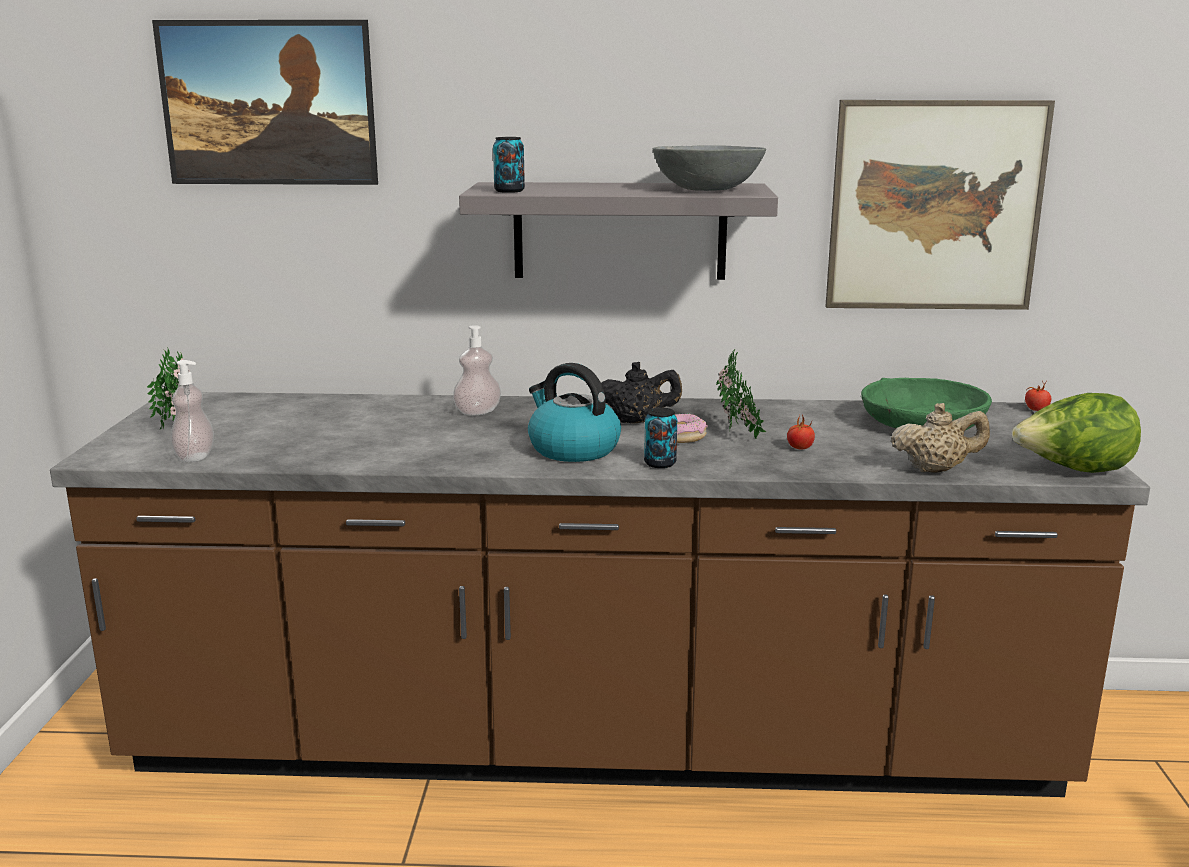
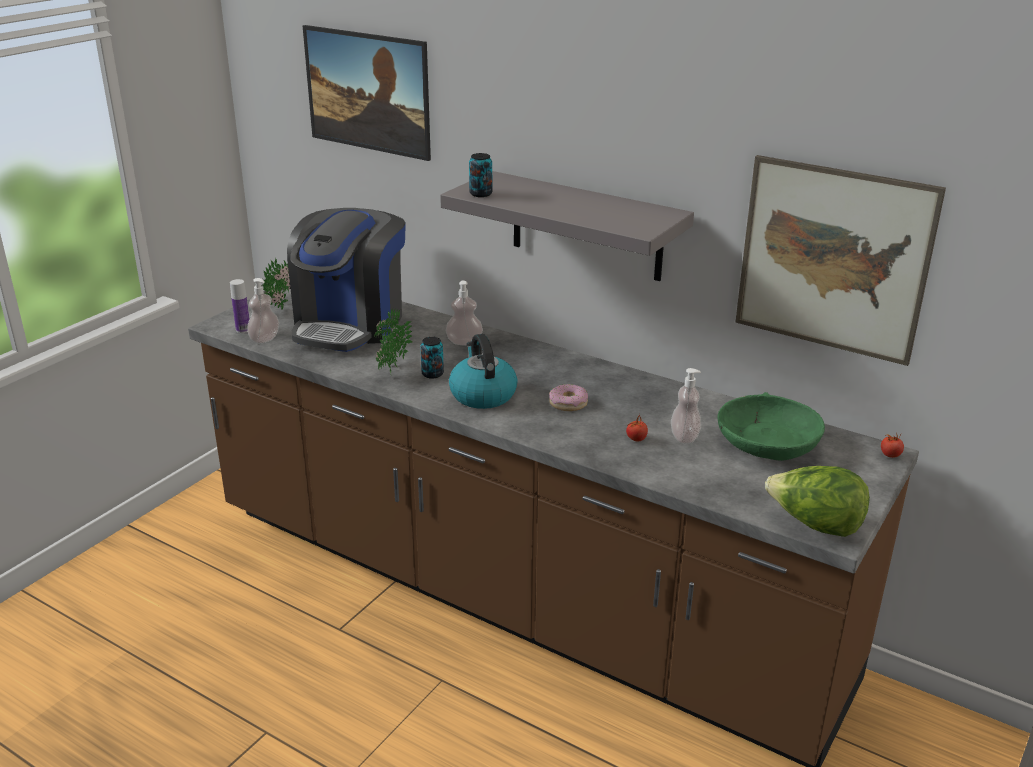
camera: 30 degrees right, 10 degrees up
black teapot [601,362,682,424] -> none
can [644,407,677,468] -> can moved to [421,337,444,379]
grey bowl [653,145,766,191] -> none
potted plant [716,349,767,439] -> potted plant moved to [374,308,412,376]
beige teapot [891,403,990,473] -> none
none -> bottle [230,279,250,333]
none -> coffee machine [287,208,406,352]
none -> soap dispenser [671,368,701,444]

